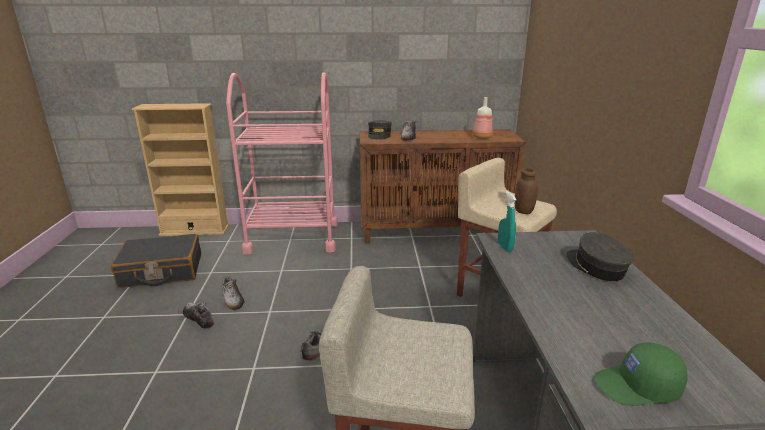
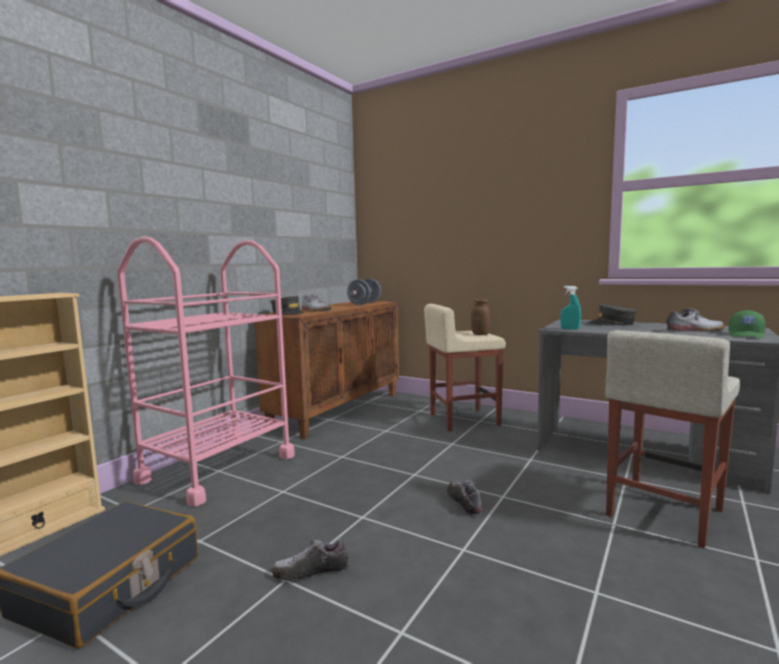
camera: 55 degrees left, 15 degrees down
shoe [221,276,245,310] -> shoe moved to [666,308,724,332]
bottle [473,97,493,139] -> grey dumbbell [347,278,381,305]

